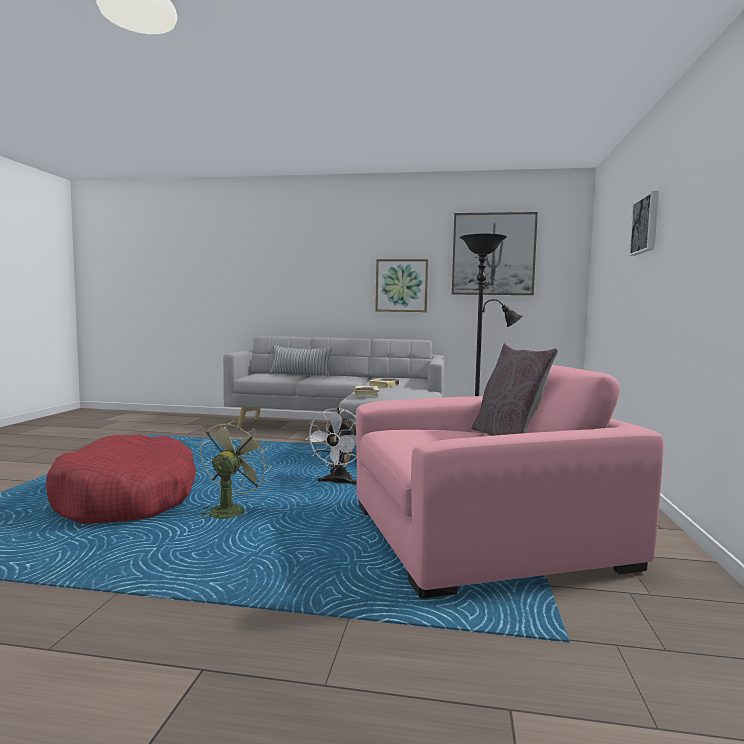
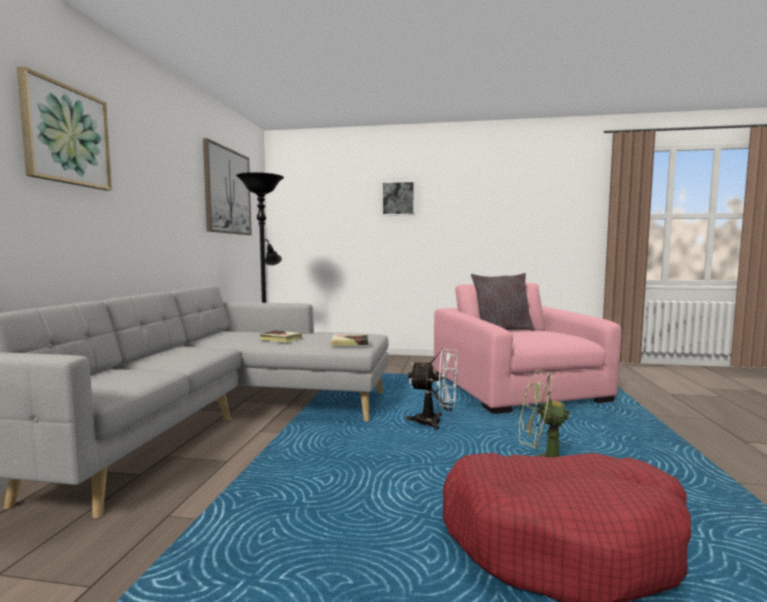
camera: 90 degrees left, 0 degrees up
pillow [269,345,333,377] -> none
picture [375,259,428,312] -> picture moved to [17,66,112,190]

